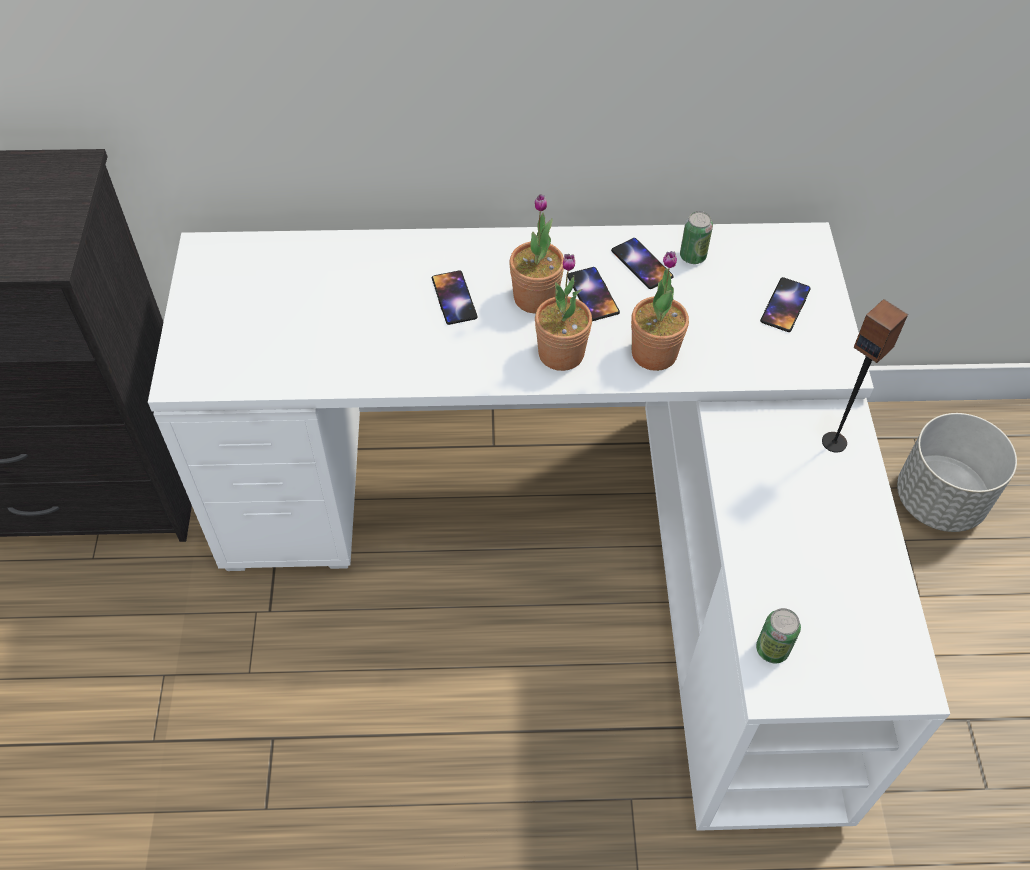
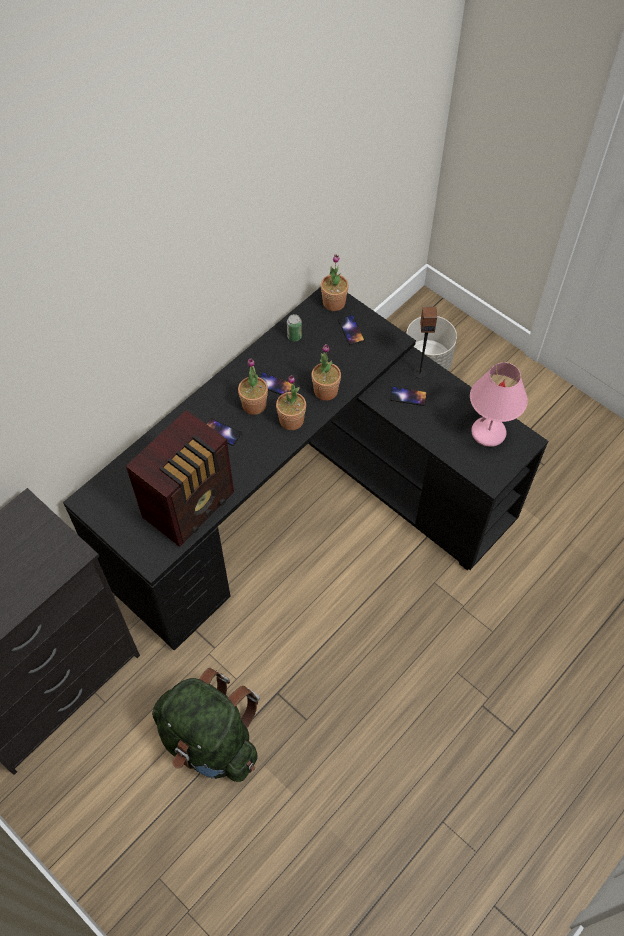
camera: 45 degrees left, 5 degrees up
white desk [148,222,950,831] -> black desk [63,287,548,651]
phone [611,238,674,289] -> phone moved to [390,387,427,406]
can [756,608,801,663] -> none
none -> radio [126,410,234,547]
none -> green backpack [152,668,260,782]
none -> potted plant [321,254,349,311]
none -> pink table lamp [470,362,528,447]

